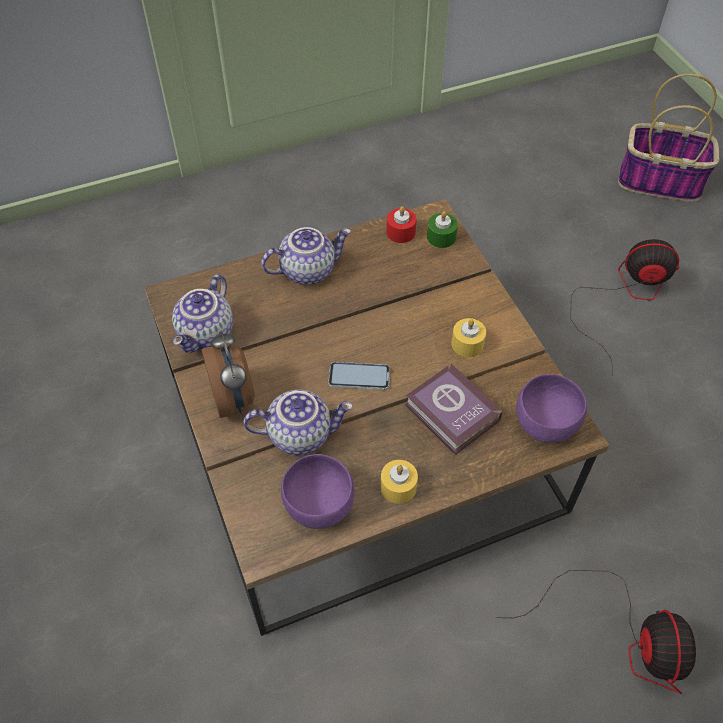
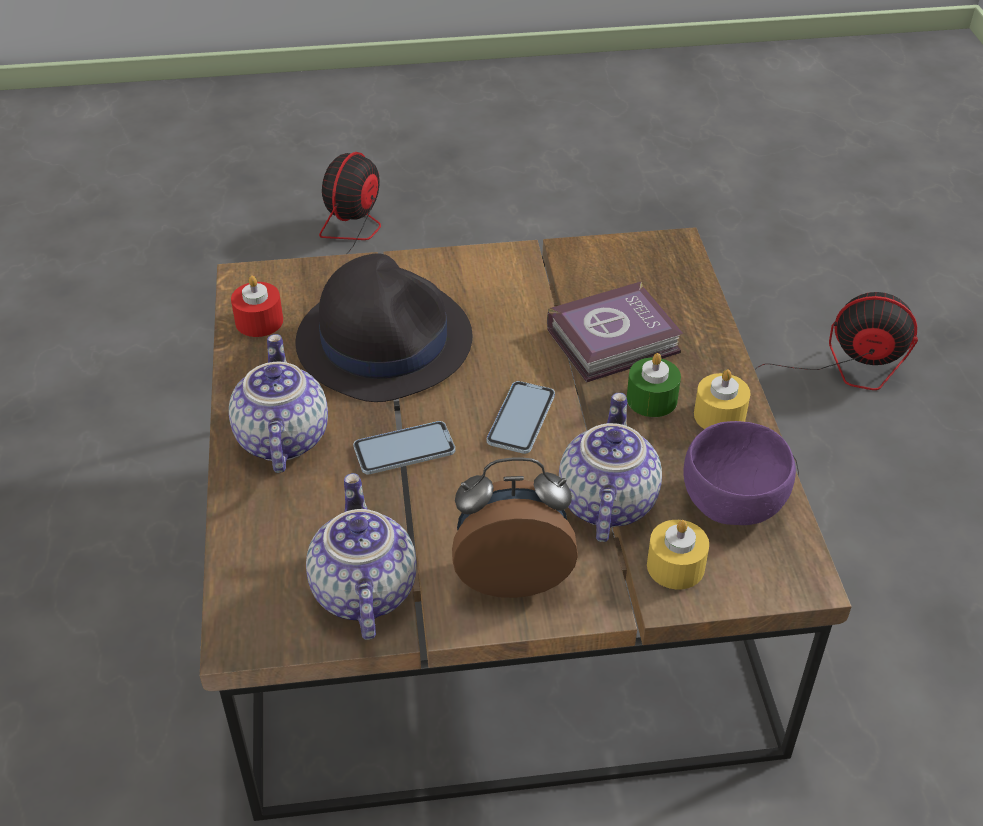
camera: 75 degrees left, 10 degrees down
teapot [172,274,233,353] -> teapot turned 135 degrees counterclockwise [306,473,416,640]
green candle [427,211,458,248] -> green candle moved to [627,353,681,417]
yellow candle [452,318,486,357] -> yellow candle moved to [647,520,709,590]
purple bowl [516,374,587,443] -> none
basket [618,73,719,202] -> none
none -> black hat [296,253,472,402]
none -> phone [353,421,455,475]

